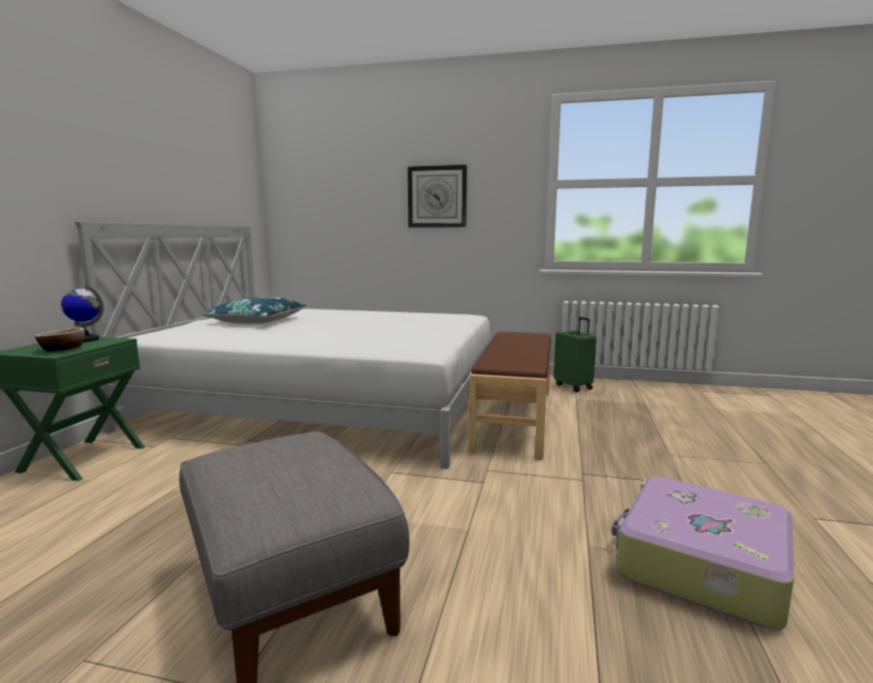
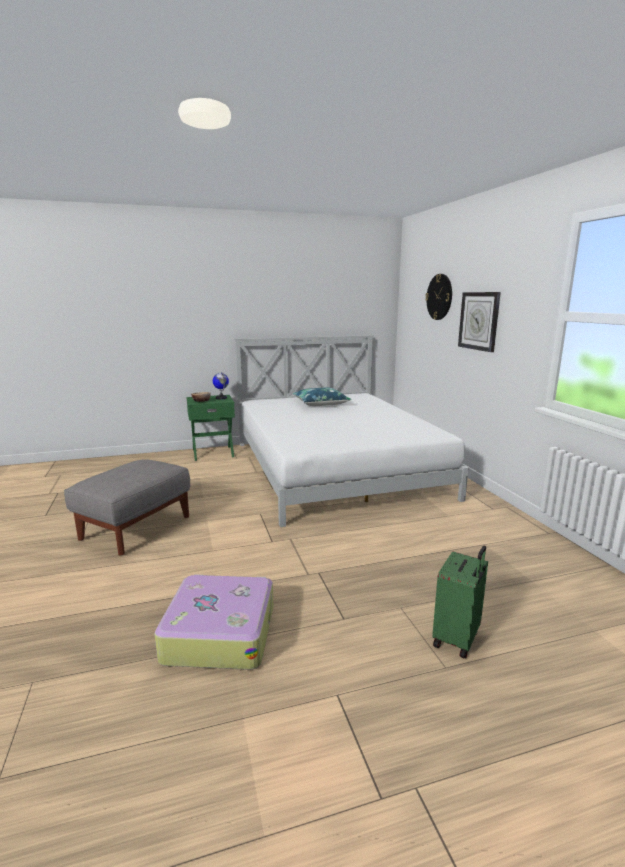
camera: 60 degrees right, 5 degrees up
brown bench [468,332,551,460] -> none
green suitcase [554,317,596,392] -> green suitcase moved to [432,546,488,659]
none -> wall clock [425,274,452,320]

